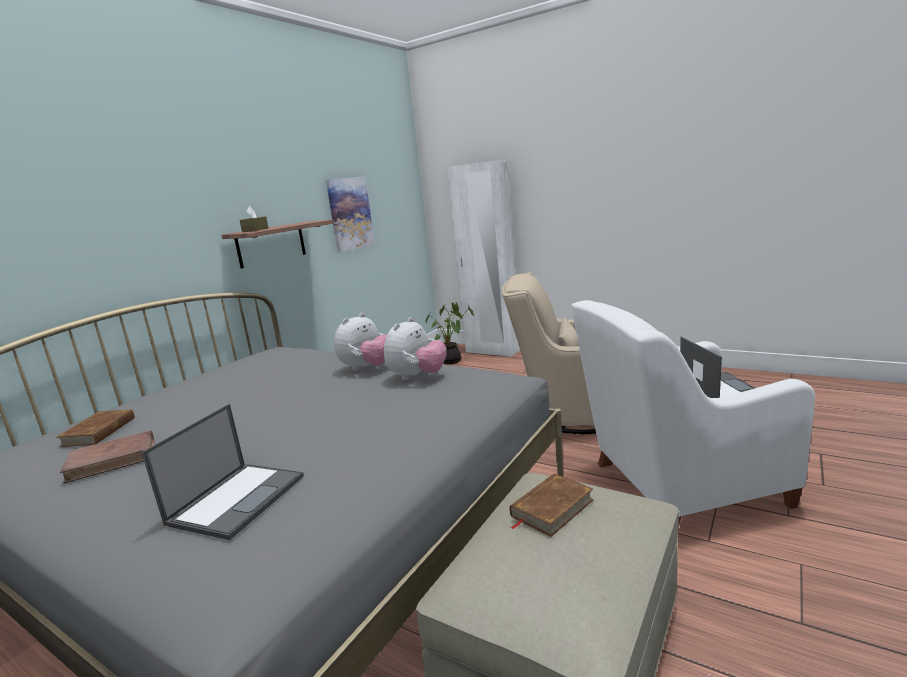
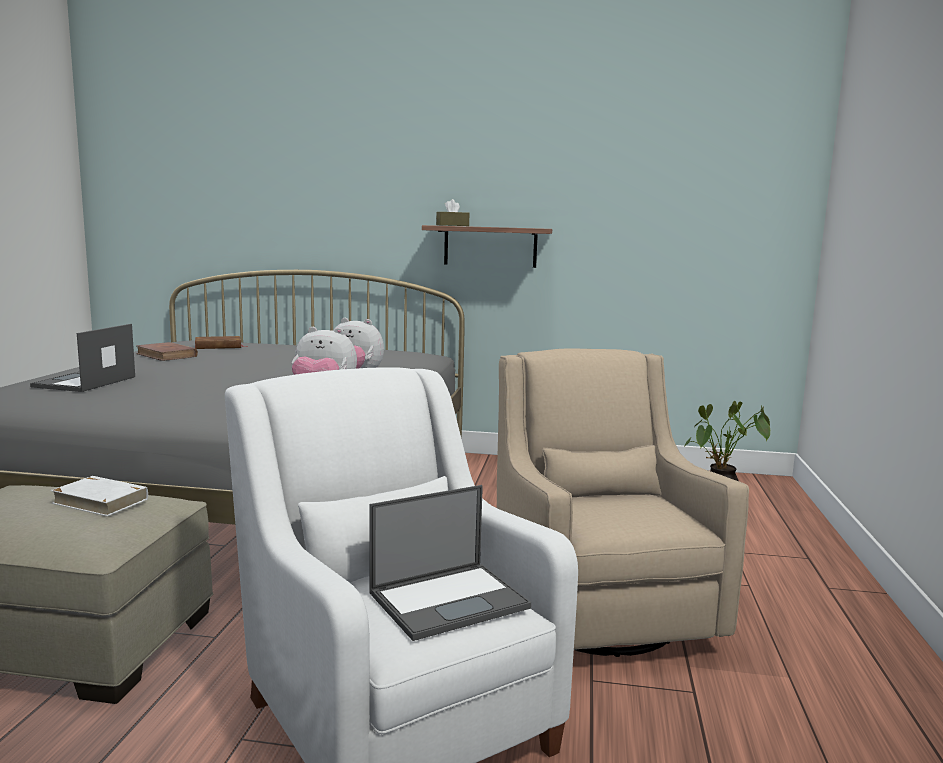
camera: 65 degrees right, 5 degrees down
laptop [141,404,304,540] -> laptop turned 105 degrees clockwise [30,324,135,392]
picture [326,177,375,252] -> none
white wardrobe [447,160,520,357] -> none
brown book [510,473,593,537] -> white book [50,476,148,516]

